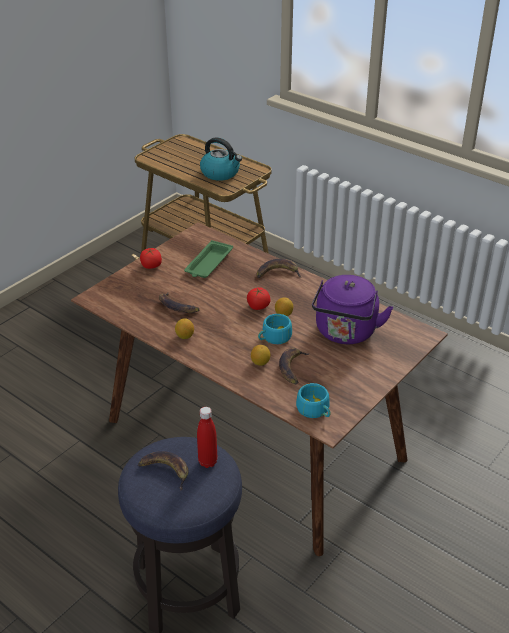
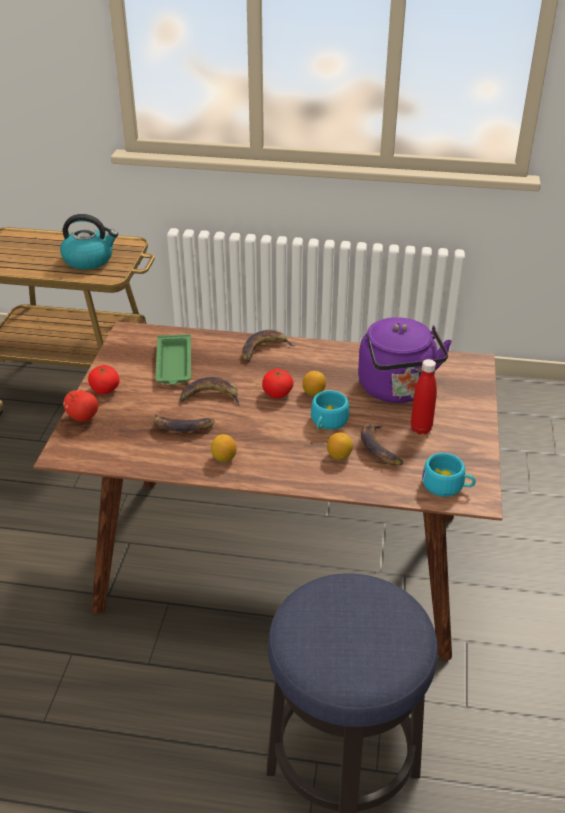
camera: 30 degrees left, 0 degrees up
banana [138,451,189,490] -> banana moved to [180,377,240,406]
red bottle [197,407,217,468] -> red bottle moved to [411,359,437,434]
none -> apple [63,390,98,422]

